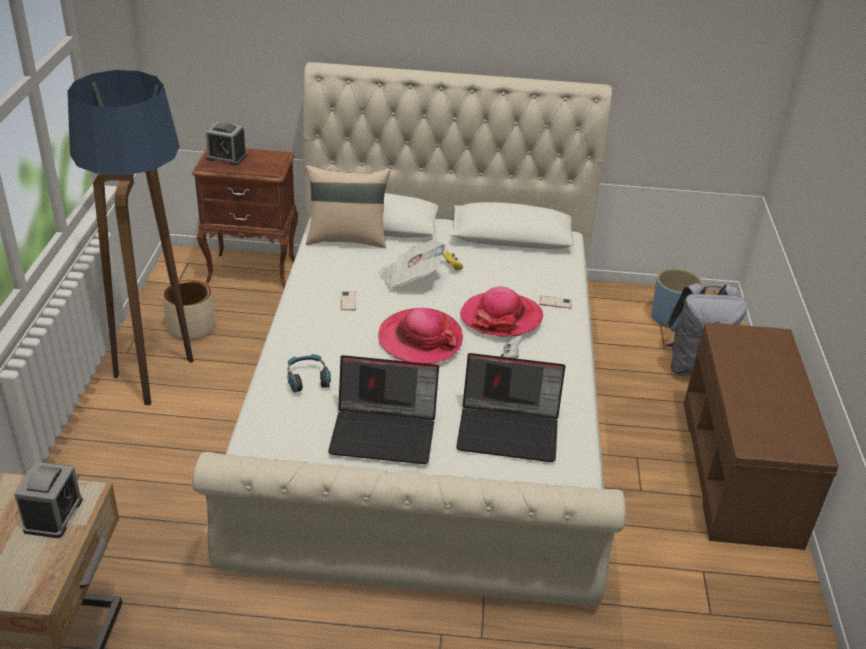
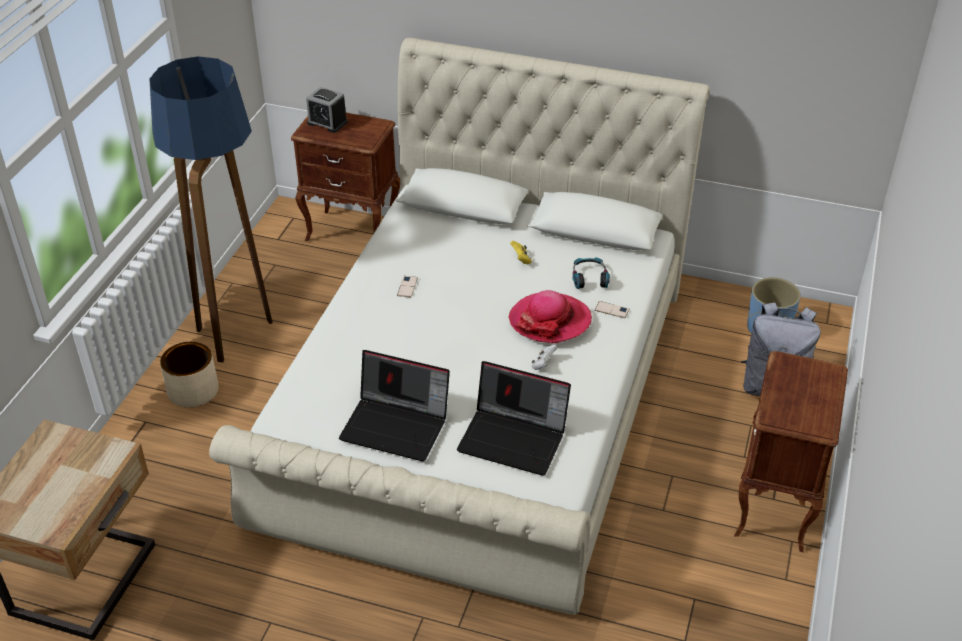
camera: 15 degrees right, 5 degrees up
alarm clock [14,462,83,538] -> none
beige planter [162,280,215,340] -> beige planter moved to [160,342,219,408]
headphones [288,354,331,393] -> headphones moved to [573,257,610,289]
beige pillow [306,165,390,249] -> none
newspaper [378,240,448,289] -> none
hat [378,308,463,364] -> none
brown bench [684,323,839,550] -> brown nightstand [734,351,848,553]

